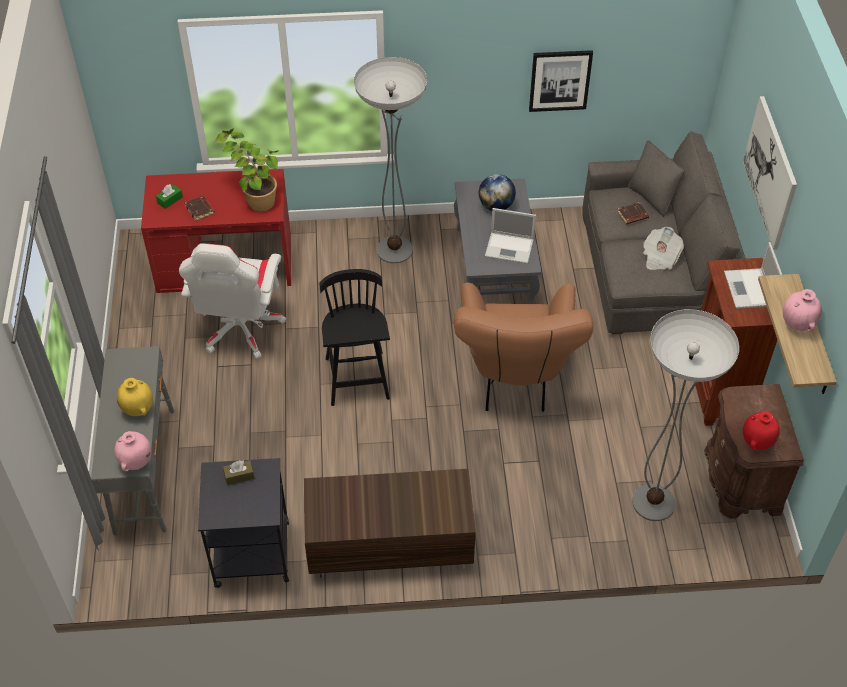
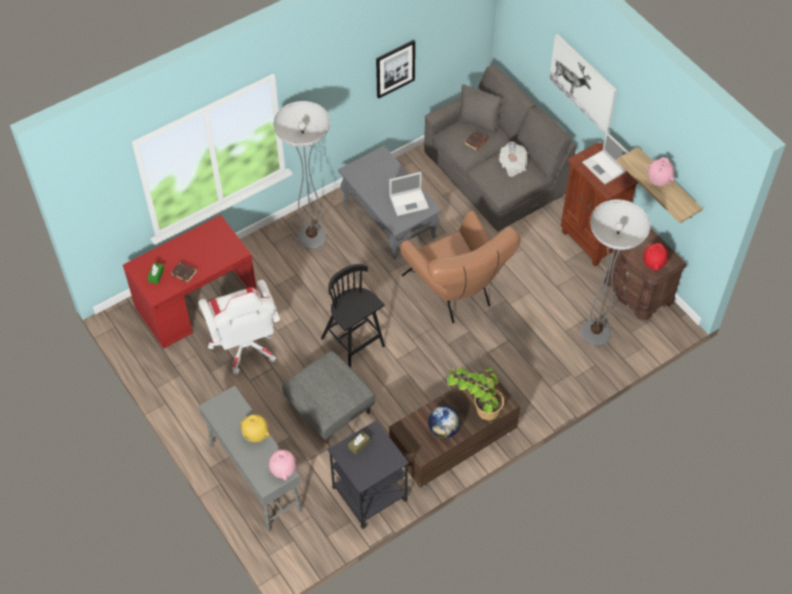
camera: 30 degrees left, 5 degrees up
potted plant [215,128,278,212] -> potted plant moved to [446,367,504,421]
globe [479,174,516,211] -> globe moved to [428,405,461,438]
none -> grey ottoman [282,351,375,444]

